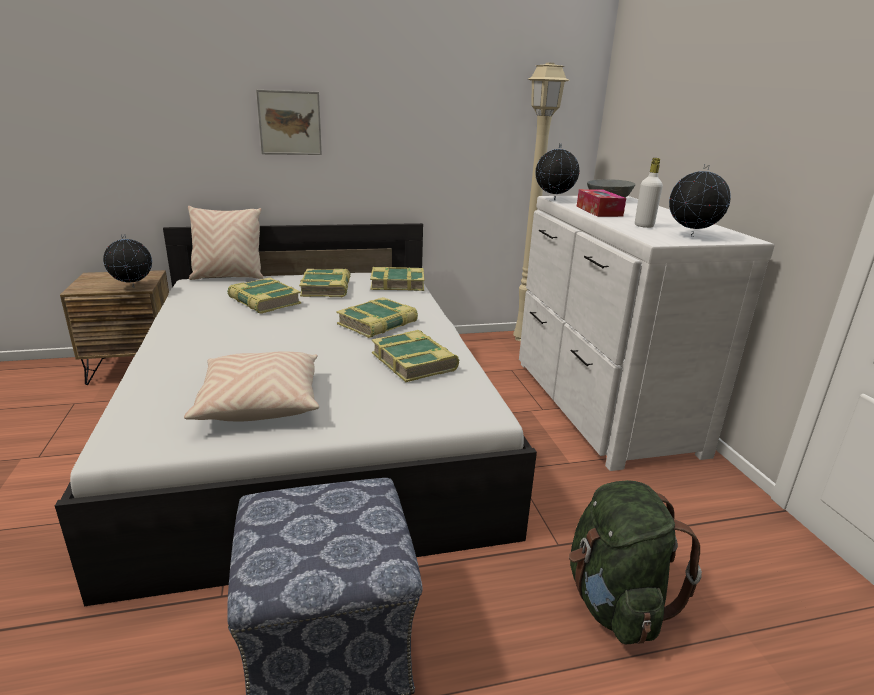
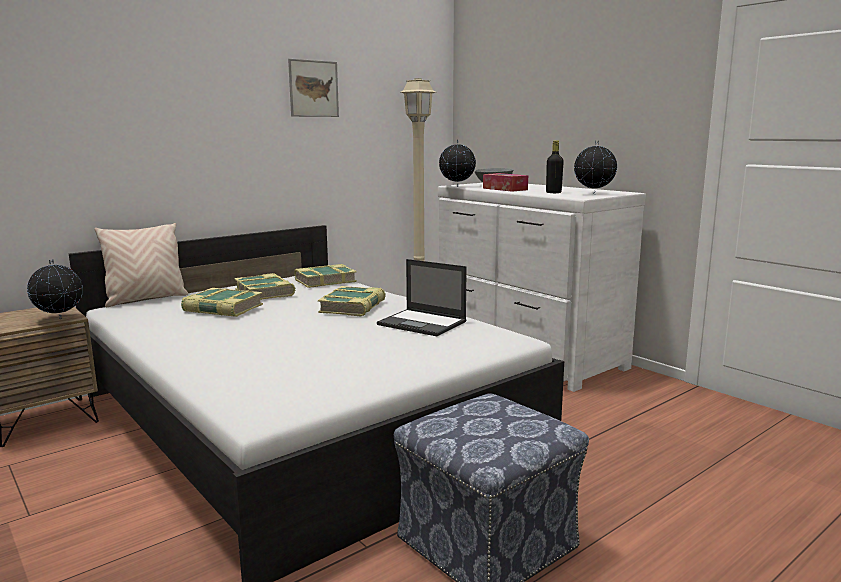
camera: 25 degrees left, 10 degrees down
beige pillow [184,351,319,422] -> none
picture [256,90,322,155] -> picture moved to [288,59,339,117]
book [372,330,459,382] -> laptop [377,259,467,336]
green backpack [569,480,702,644] -> none
white bottle [635,158,663,228] -> black bottle [546,140,564,193]

